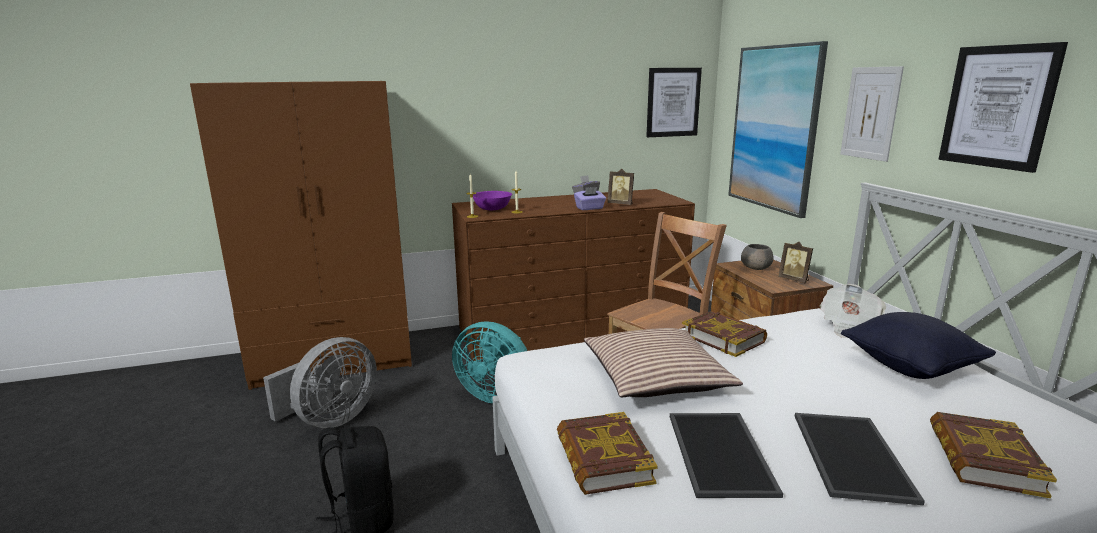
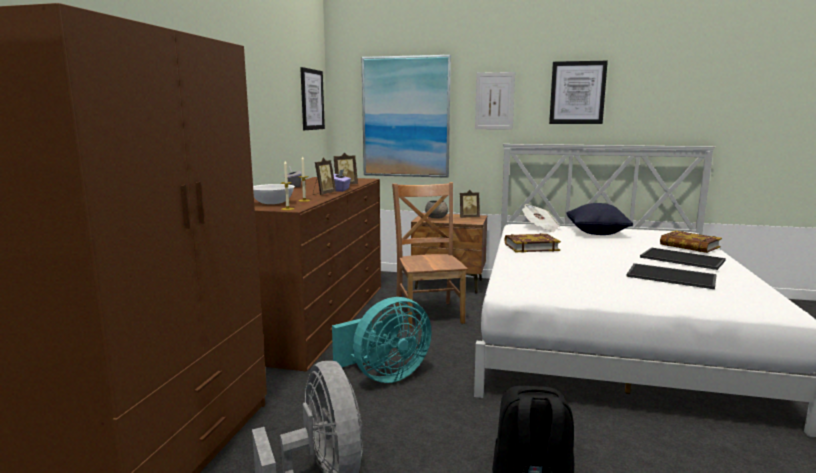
camera: 60 degrees left, 5 degrees down
purple bowl [473,191,512,210] -> white bowl [253,184,295,204]
book [557,412,658,495] -> none
pillow [584,328,743,397] -> none
none -> picture frame [313,158,336,195]

